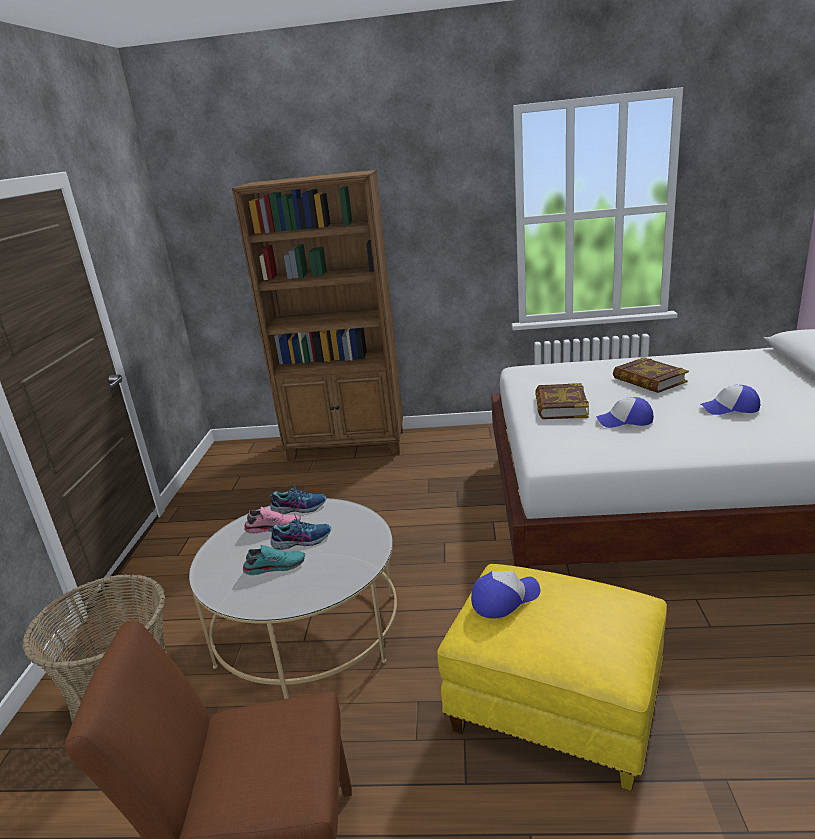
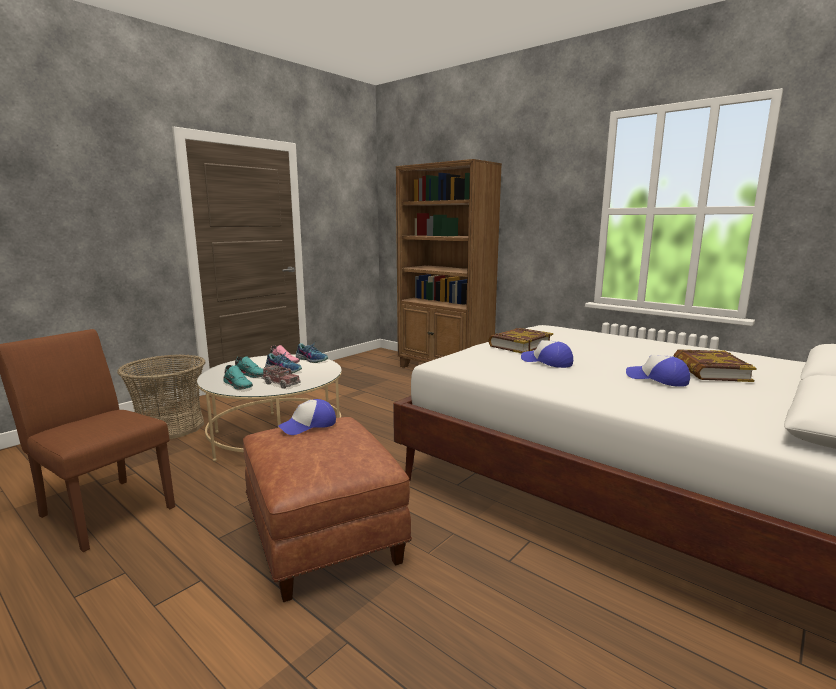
camera: 35 degrees right, 10 degrees down
yellow ottoman [437,564,667,791] -> brown ottoman [243,417,412,602]
cap [471,571,541,619] -> cap turned 135 degrees clockwise [278,399,336,435]
book [613,357,689,393] -> book moved to [674,349,757,382]
none -> turquoise shoe [223,365,253,390]
none -> toy truck [261,364,301,389]

